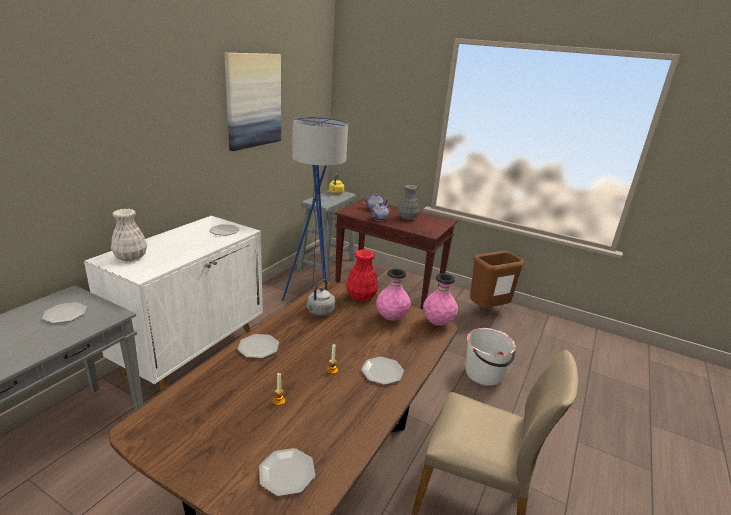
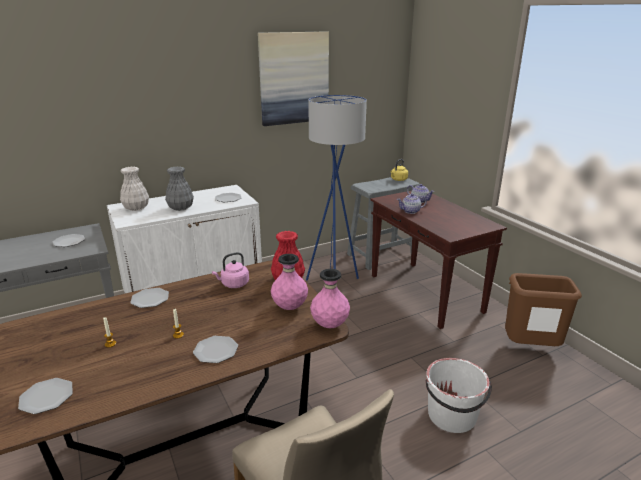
camera: 35 degrees right, 0 degrees up
grey kettle [306,279,335,316] -> pink kettle [212,252,249,288]
grey vase [397,185,419,220] -> grey vase moved to [165,166,194,211]

